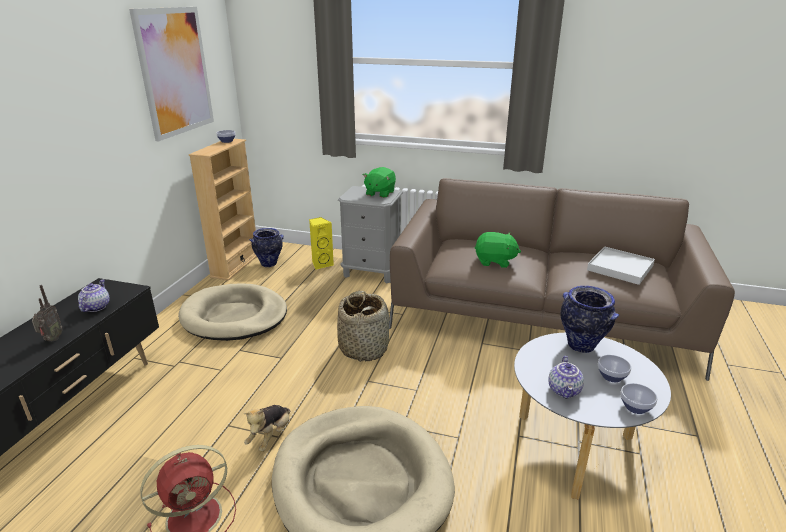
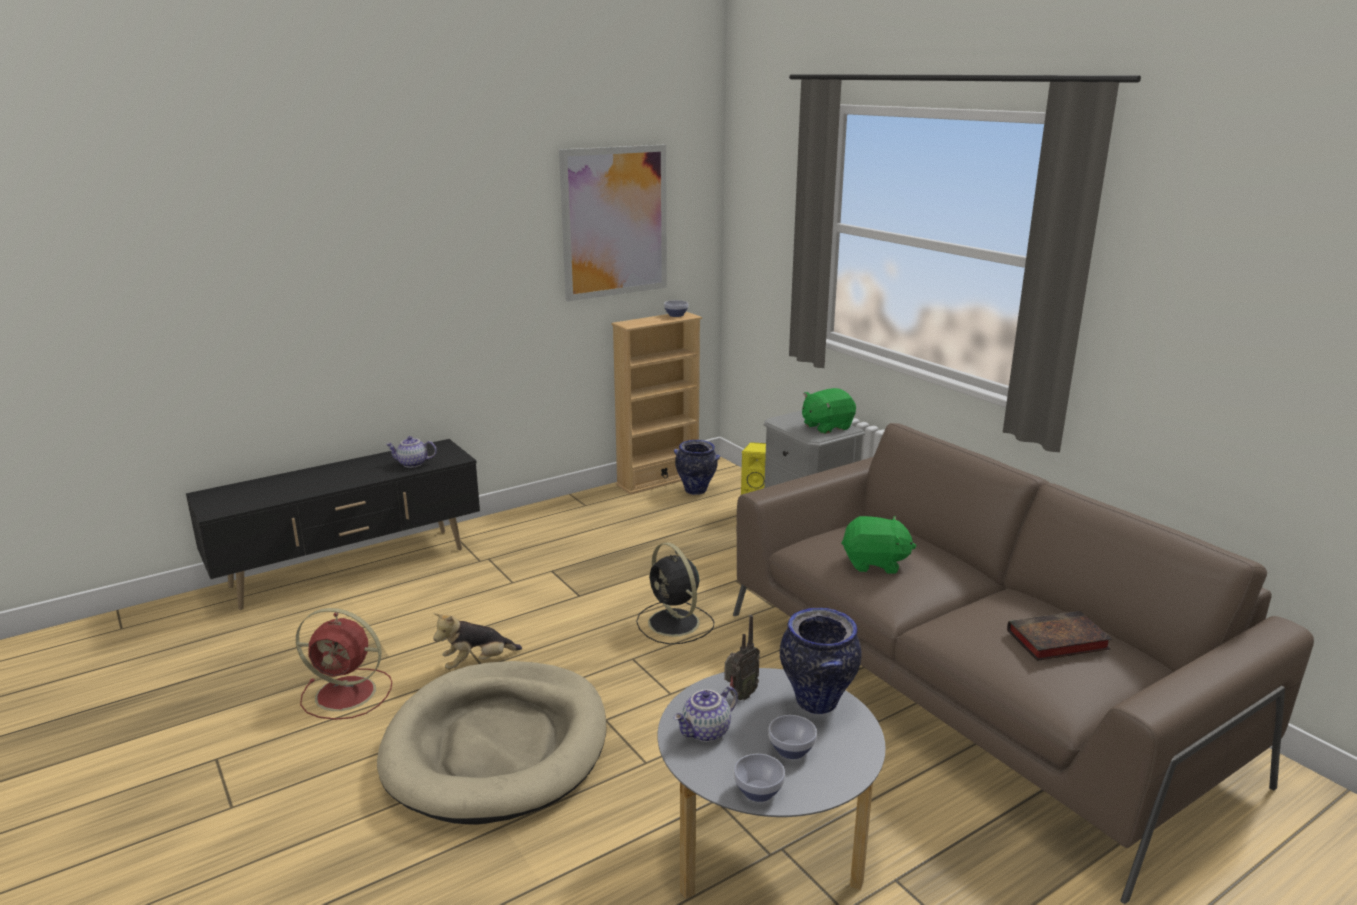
camera: 40 degrees right, 5 degrees down
radio [32,285,63,342] -> radio moved to [724,615,760,700]
teapot [78,279,109,312] -> teapot turned 135 degrees counterclockwise [385,436,437,468]
beige dog bed [178,283,287,341] -> none
basket [337,291,389,362] -> black fan [636,542,714,644]
green plush toy [475,232,521,268] -> green plush toy turned 45 degrees counterclockwise [841,516,916,574]
white tray [587,247,655,285] -> book [1007,611,1112,661]

